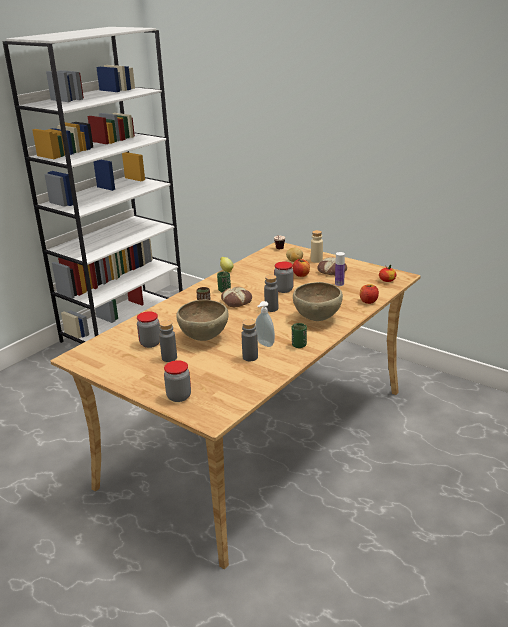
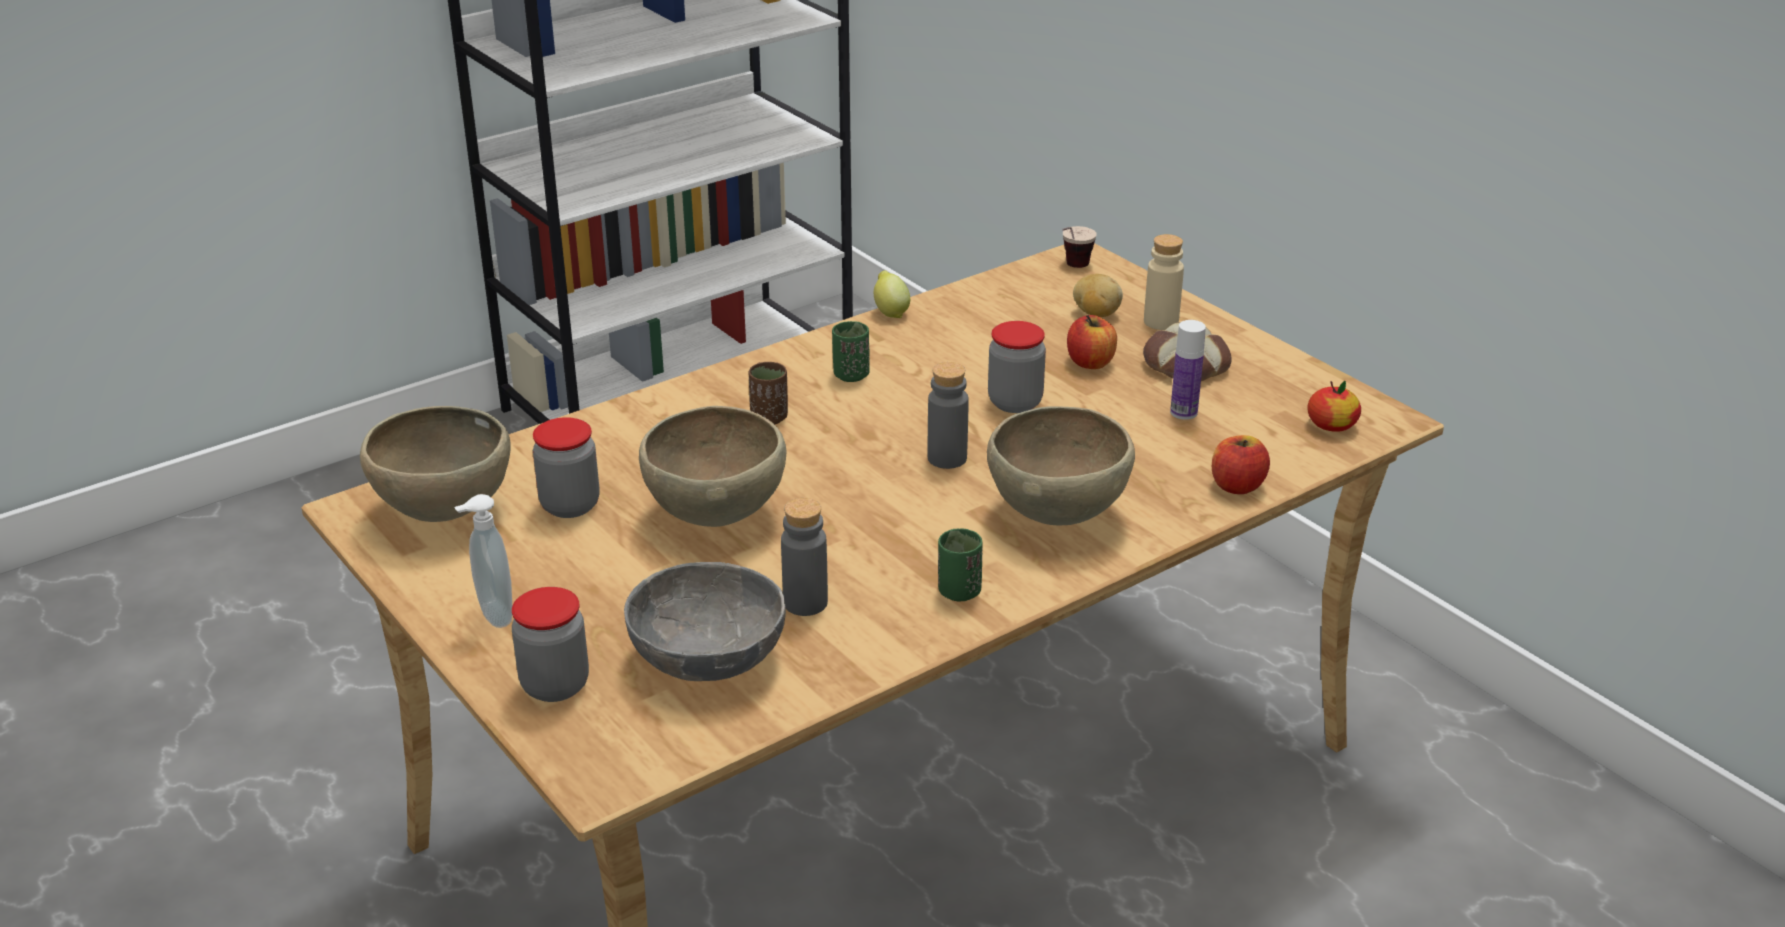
camera: 15 degrees right, 5 degrees up
grey bottle [159,320,177,362] -> none
bread [221,287,252,307] -> none
soap dispenser [255,301,275,347] -> soap dispenser moved to [454,494,512,628]
none -> brown bowl [360,406,511,522]
none -> grey bowl [624,562,786,681]

